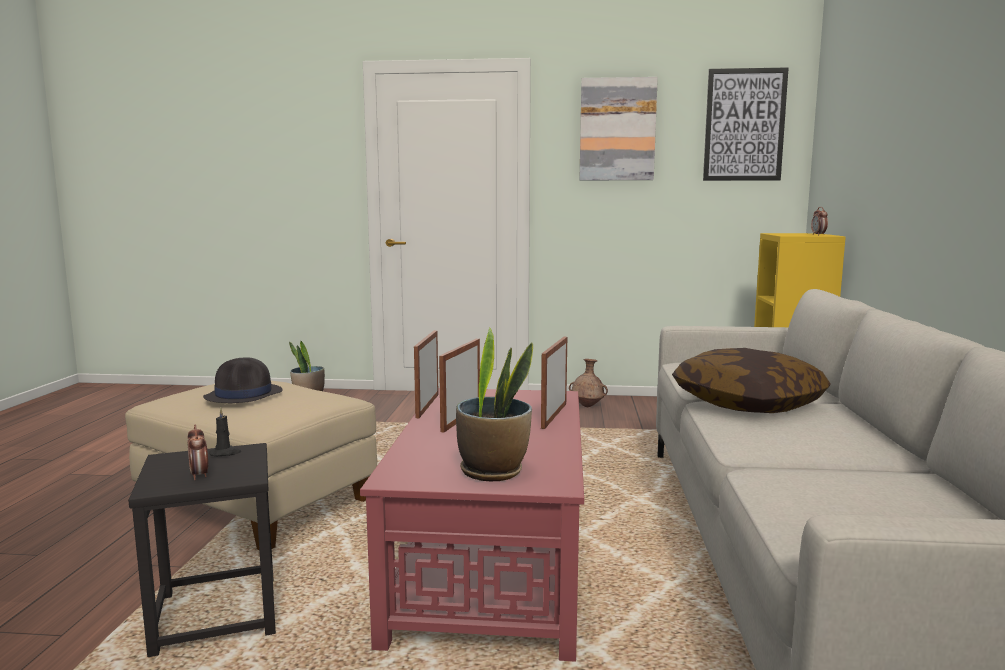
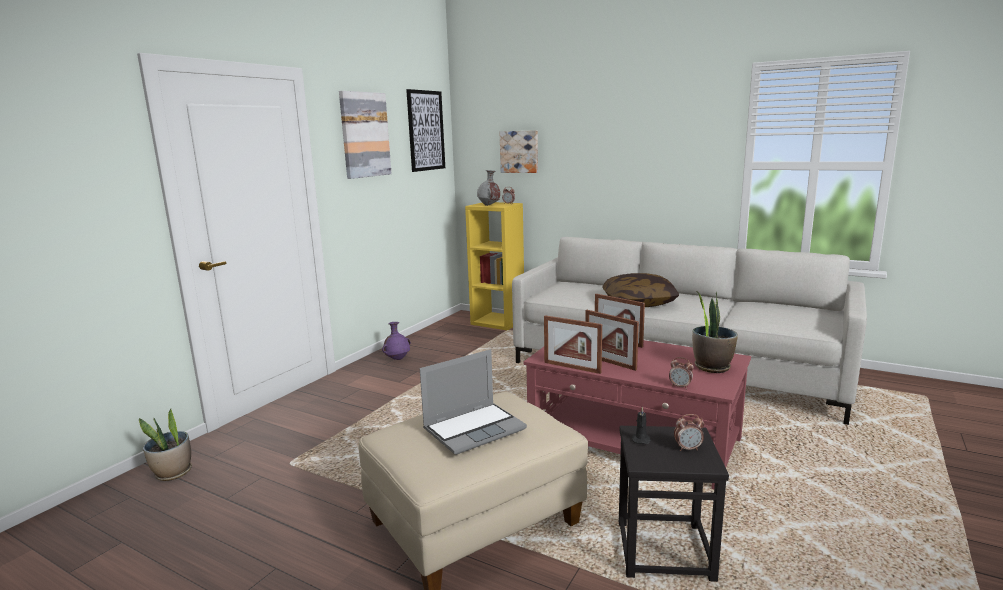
camera: 65 degrees left, 5 degrees up
black hat [203,357,283,403] -> laptop [420,349,527,455]
brown vase [569,359,608,407] -> purple vase [382,322,411,360]
none -> grey vase [477,170,500,206]
none -> picture [500,130,538,173]
none -> alarm clock [669,357,694,389]

